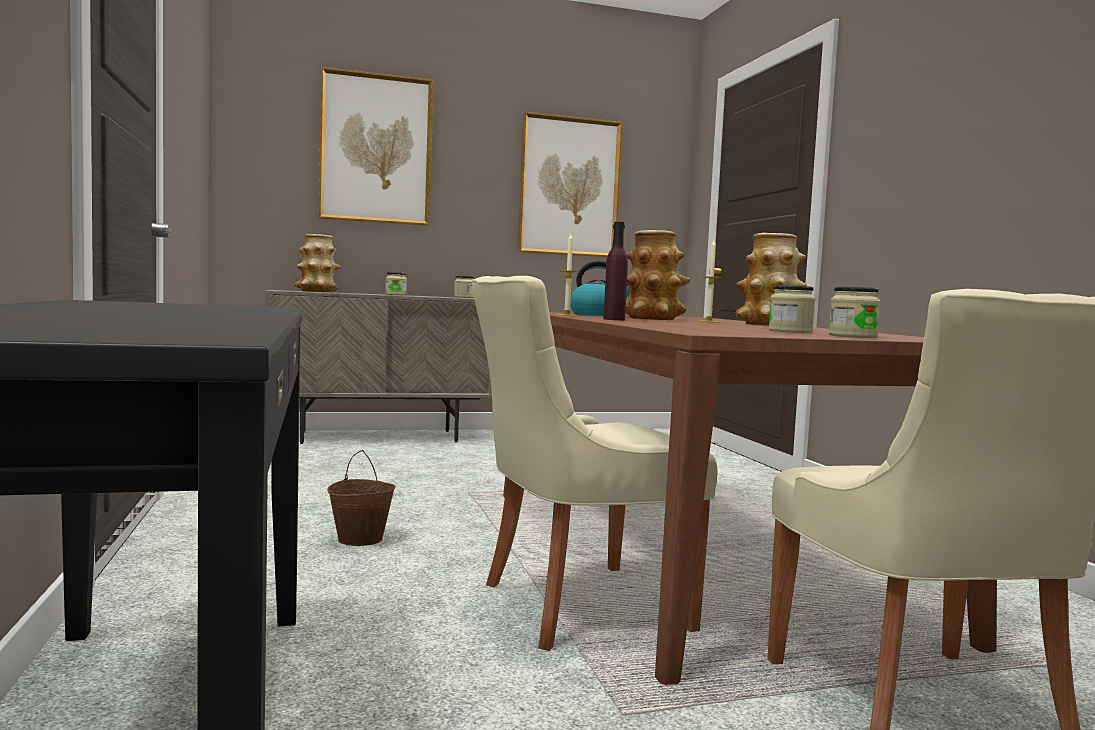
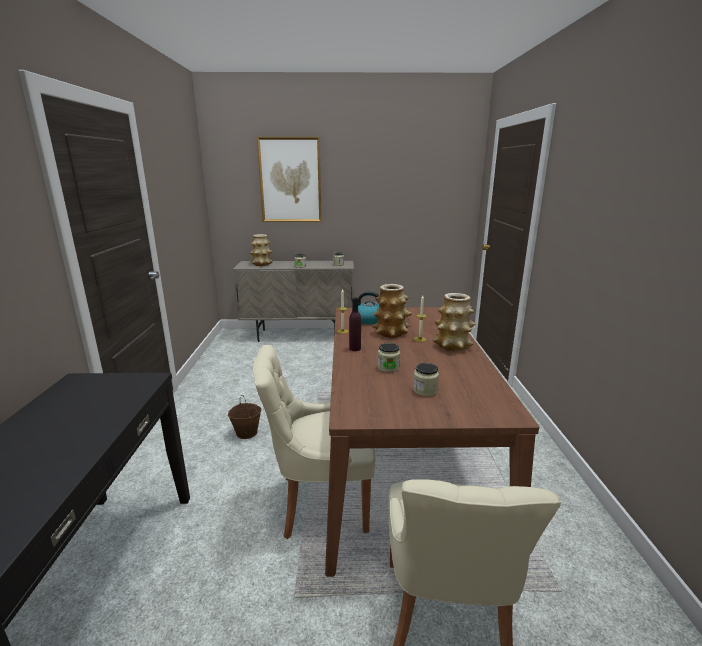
camera: 15 degrees right, 15 degrees up
picture [518,112,623,257] -> none
jar [829,287,880,338] -> jar moved to [378,343,400,372]

